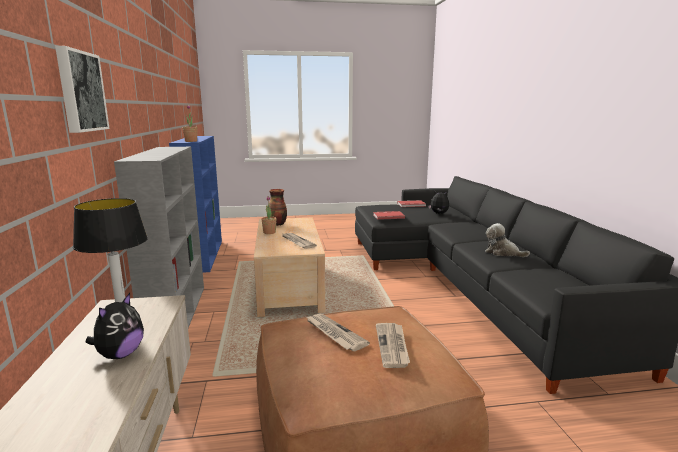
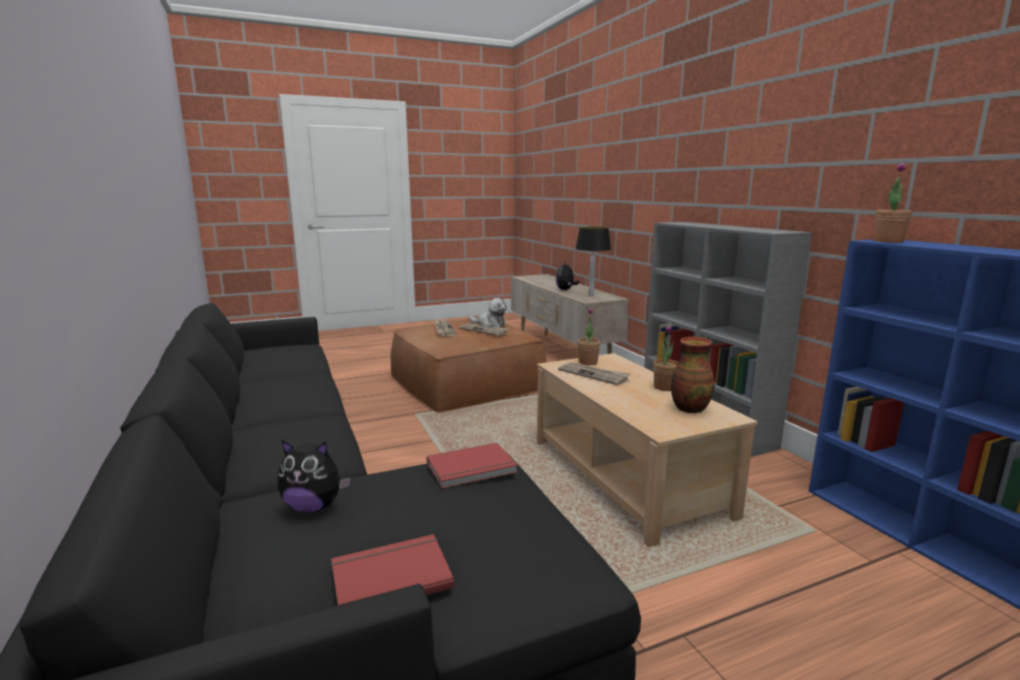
camera: 165 degrees right, 0 degrees up
picture [55,46,110,133] -> none
plush toy [485,223,530,257] -> plush toy moved to [469,298,507,327]
none -> potted plant [578,307,600,365]

